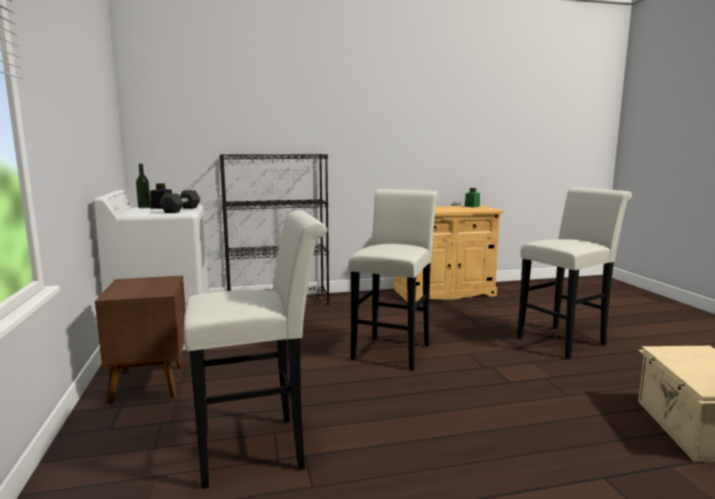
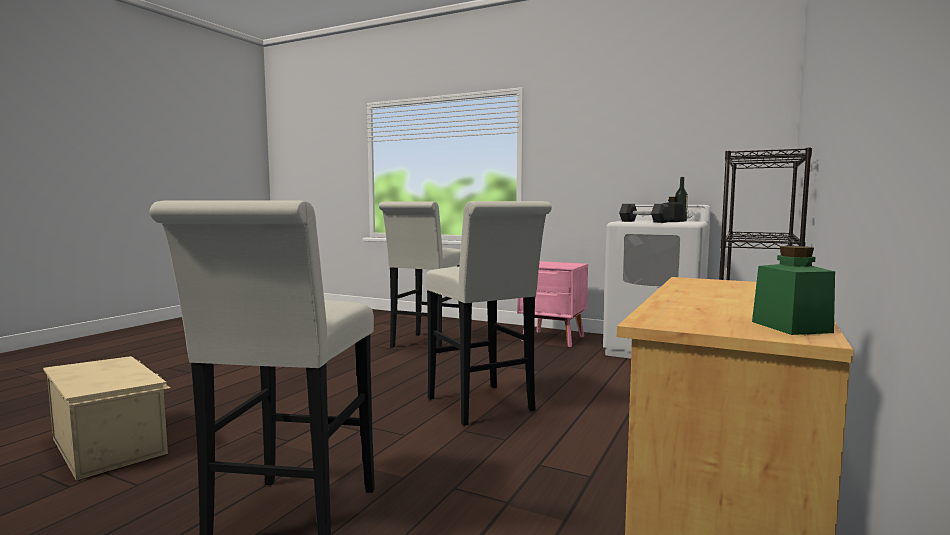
camera: 130 degrees right, 5 degrees down
brown nightstand [95,276,186,404] -> pink nightstand [517,261,588,347]

